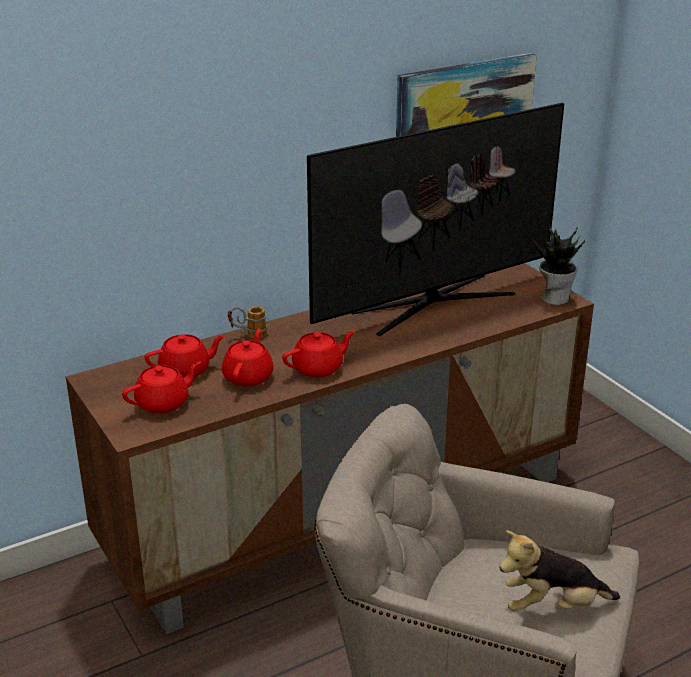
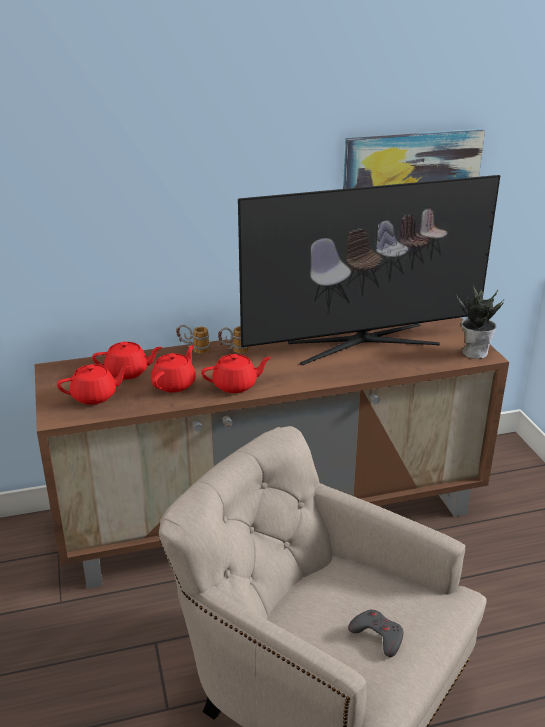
camera: 15 degrees right, 0 degrees up
plush toy [499,530,620,611] -> grey game controller [348,610,404,657]
none -> mug [218,326,249,353]

